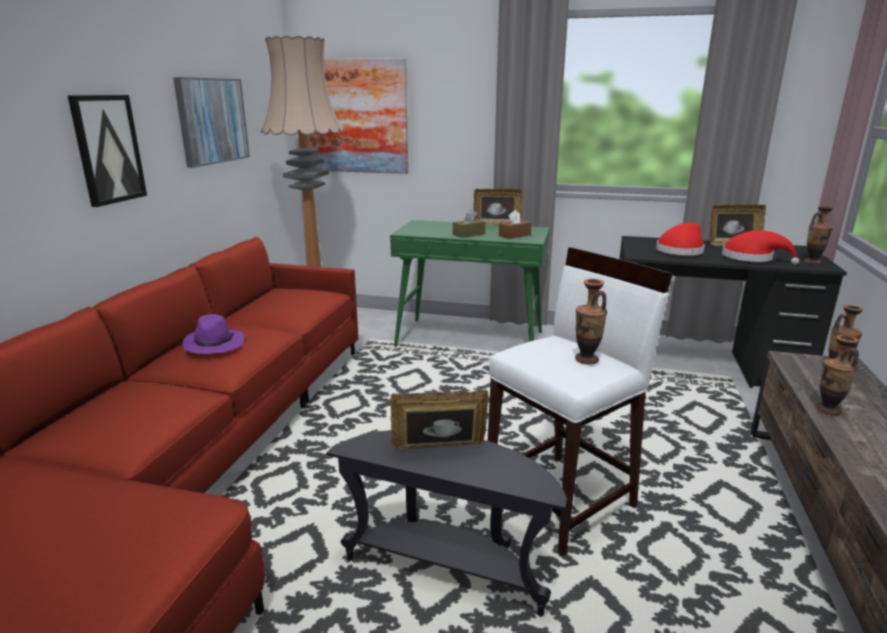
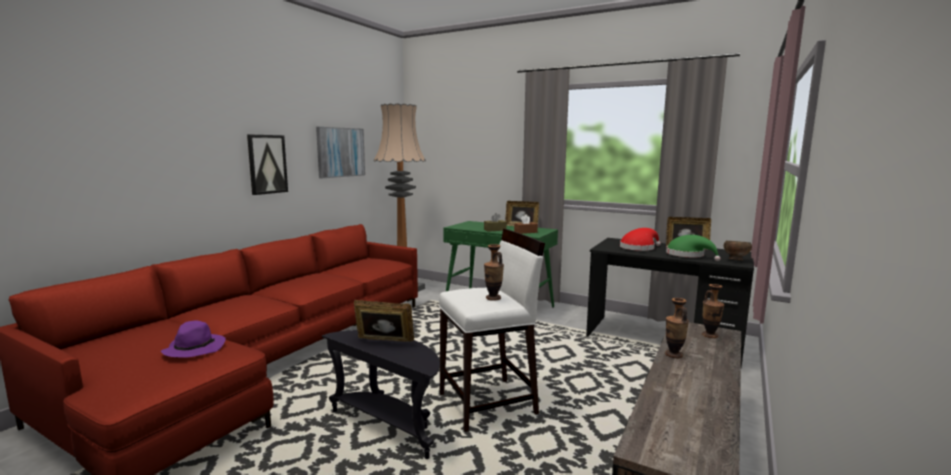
camera: 15 degrees right, 10 degrees down
purple hat [183,314,244,354] -> purple hat moved to [161,321,226,358]
picture [308,58,408,174] -> none
red hat [722,230,799,265] -> green hat [666,235,721,261]
vase [804,206,833,264] -> brown bowl [724,241,752,261]

